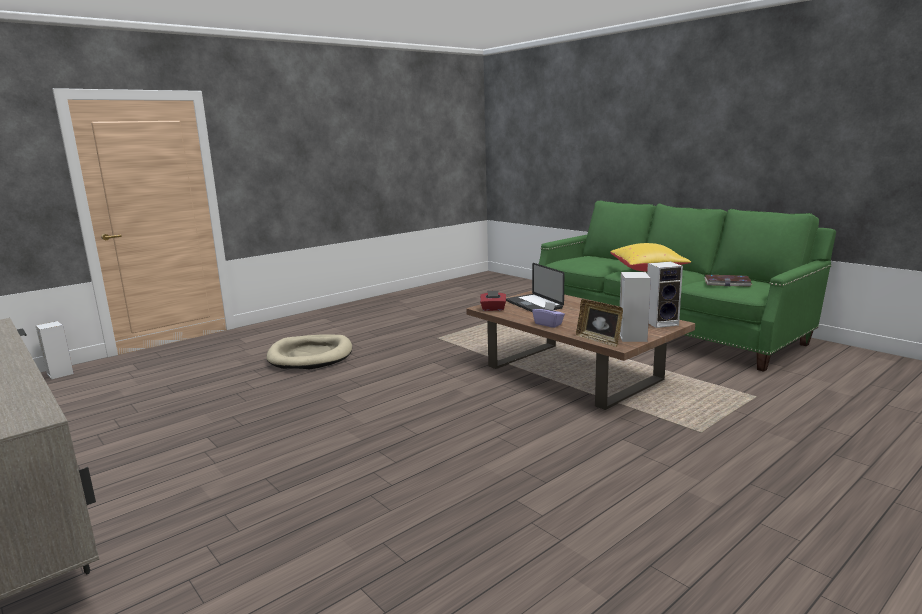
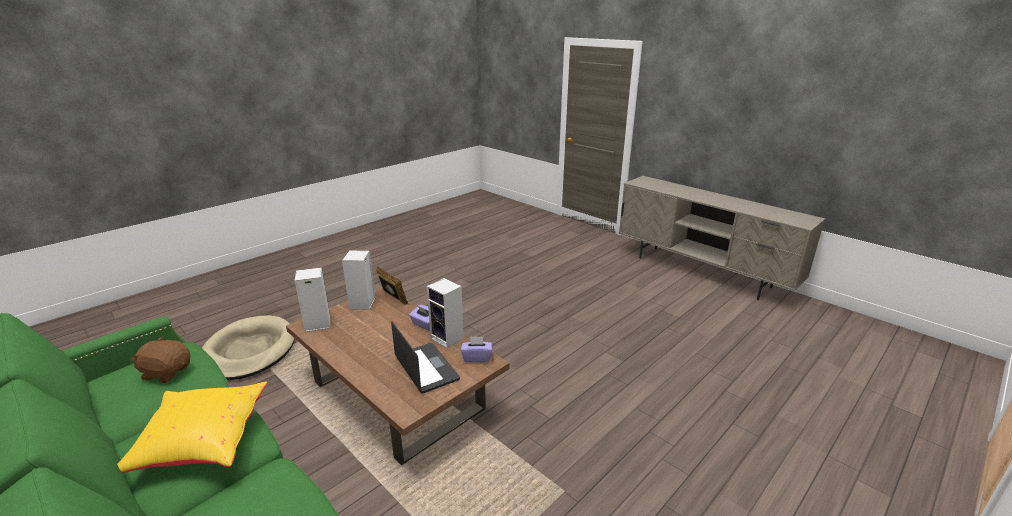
camera: 175 degrees right, 10 degrees up
speaker [35,321,74,379] -> speaker moved to [427,278,464,348]
beige dog bed [266,334,352,369] -> beige dog bed moved to [202,315,295,380]
red tissue box [480,290,506,311] -> purple tissue box [461,336,492,363]
book [704,275,752,287] -> brown plush toy [130,336,190,383]

